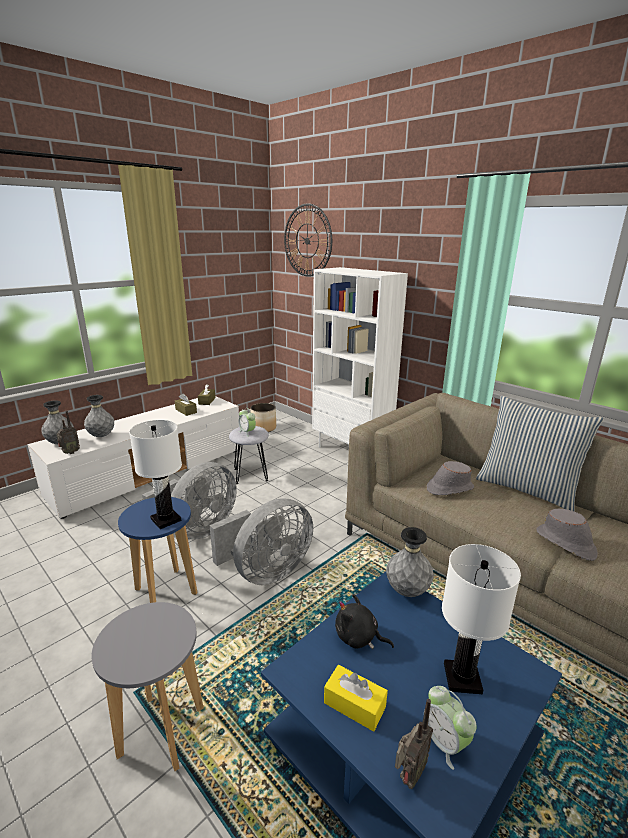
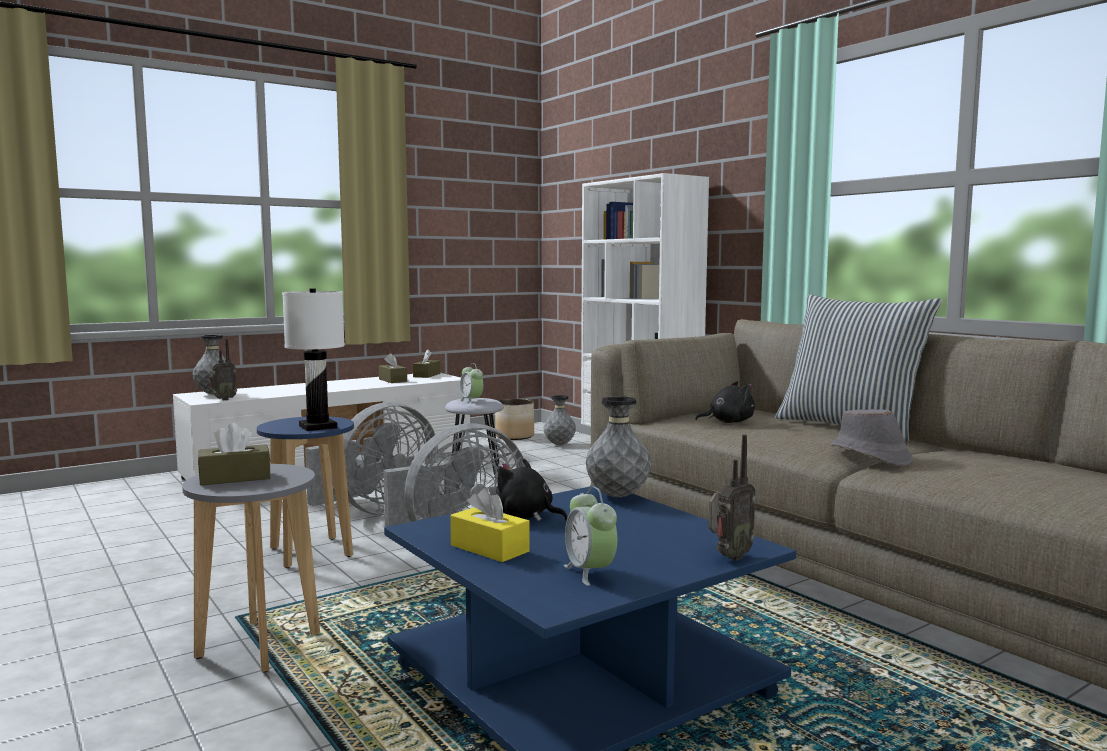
camera: 10 degrees right, 15 degrees down
grey vase [84,395,114,437] -> grey vase moved to [544,395,576,445]
wall clock [284,203,332,277] -> none
radio [395,699,433,789] -> radio moved to [709,435,756,561]
grey hat [427,461,474,495] -> black plush toy [695,381,755,423]
white table lamp [442,544,521,694] -> none
none -> brown tissue box [198,423,271,486]

